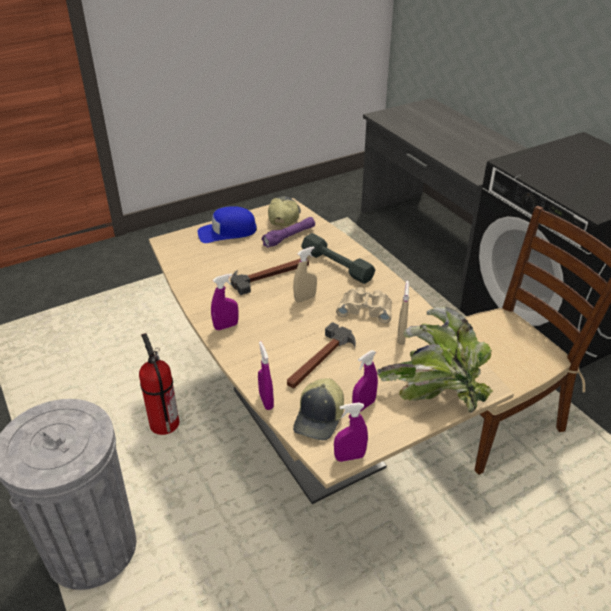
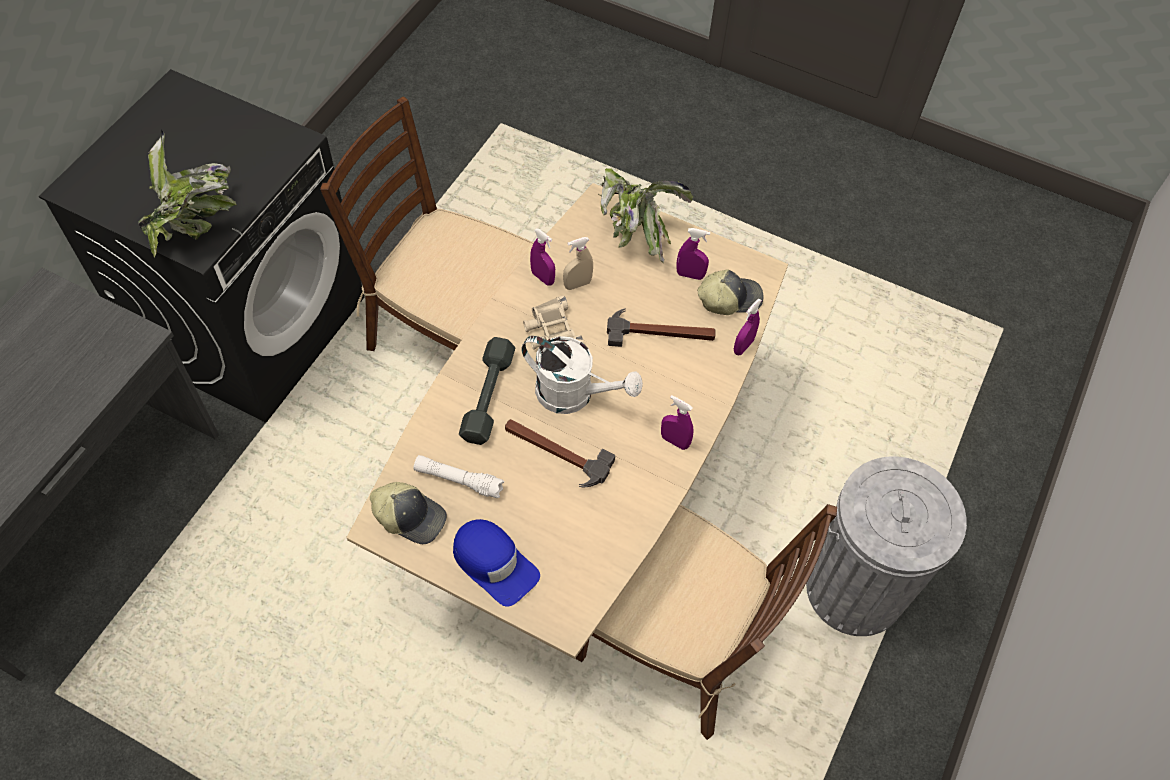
camera: 125 degrees left, 20 degrees up
fire extinguisher [139,333,179,435] -> brown chair [575,504,837,740]
purple flashlight [261,217,315,248] -> white flashlight [414,455,505,498]
cap [268,196,301,226] -> cap turned 135 degrees counterclockwise [370,482,447,544]
beige spray bottle [293,246,317,302] -> white watering can [522,336,643,414]
purple spray bottle [334,402,368,462] -> purple spray bottle moved to [530,228,555,286]
none -> potted plant [138,129,237,257]

